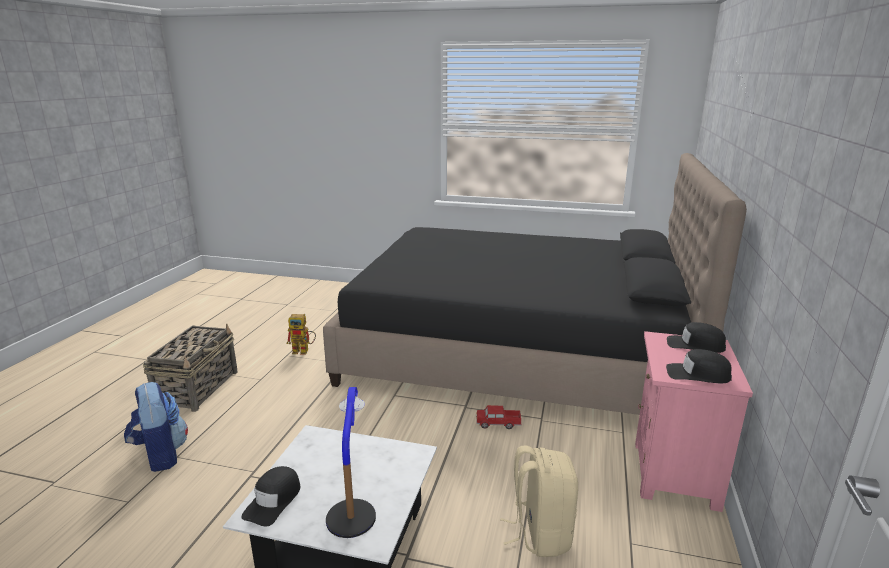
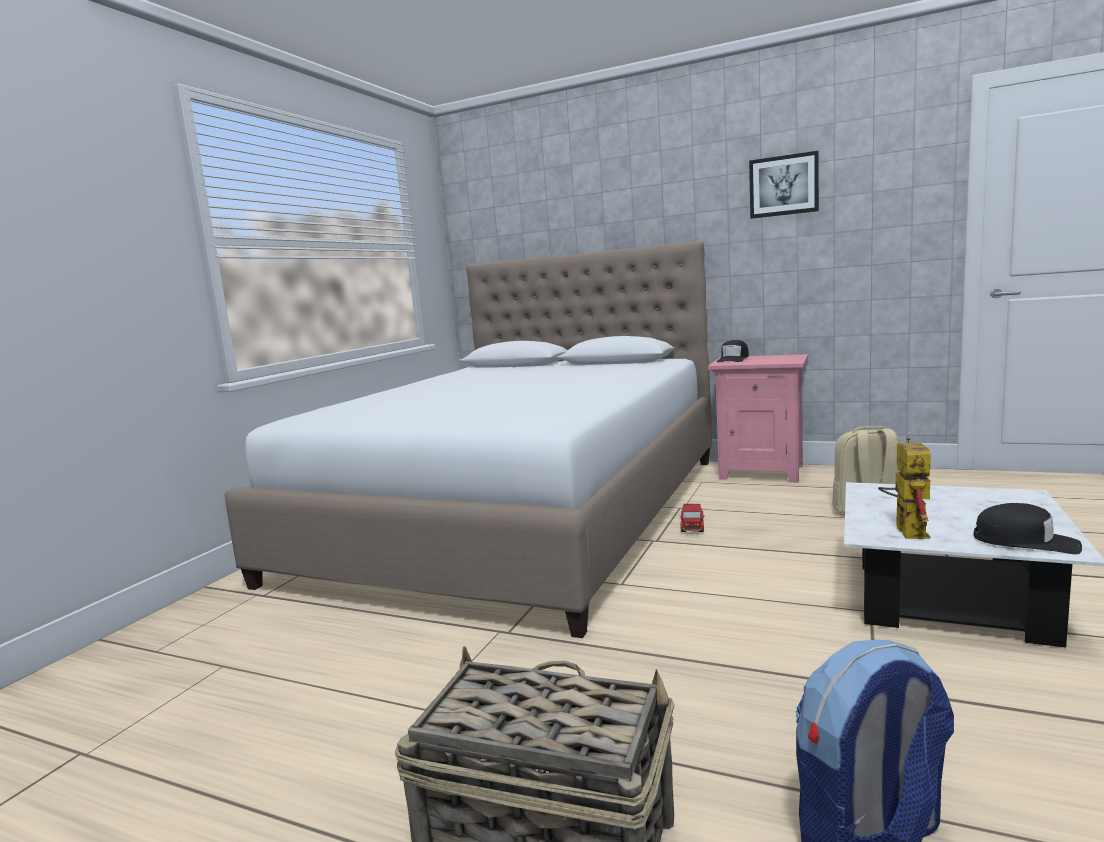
camera: 80 degrees left, 10 degrees down
toy robot [287,314,316,355] -> toy robot moved to [878,436,931,539]
black bed [323,153,747,415] -> white bed [225,241,712,638]
table lamp [326,387,376,538] -> none
black cap [666,349,732,383] -> none
none -> picture [749,151,819,219]

